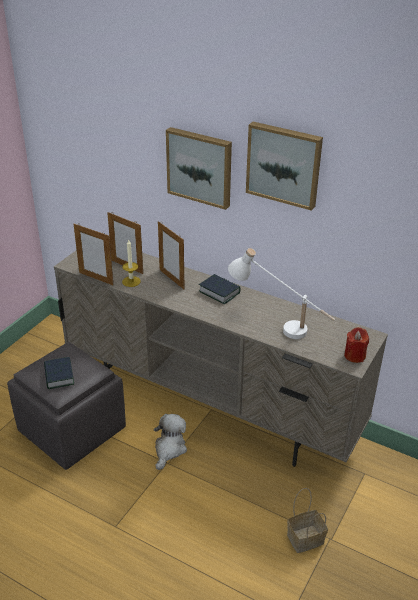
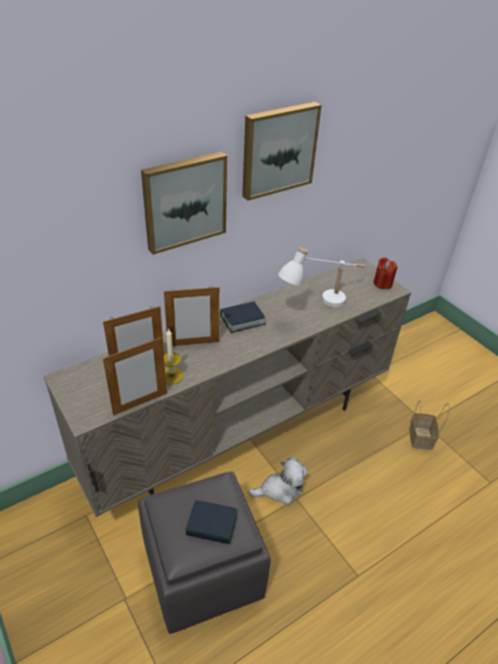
camera: 65 degrees left, 5 degrees up
plush toy [154,414,187,470] -> plush toy turned 120 degrees clockwise [248,457,308,505]

